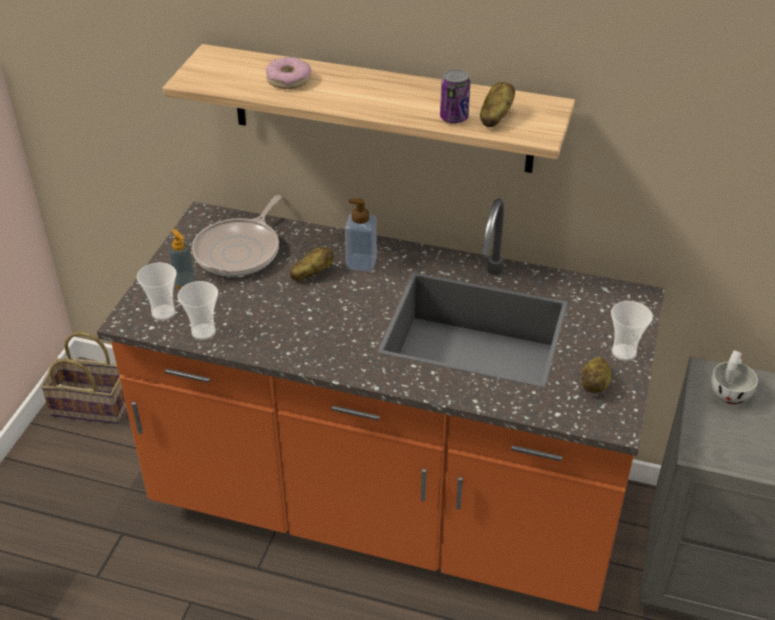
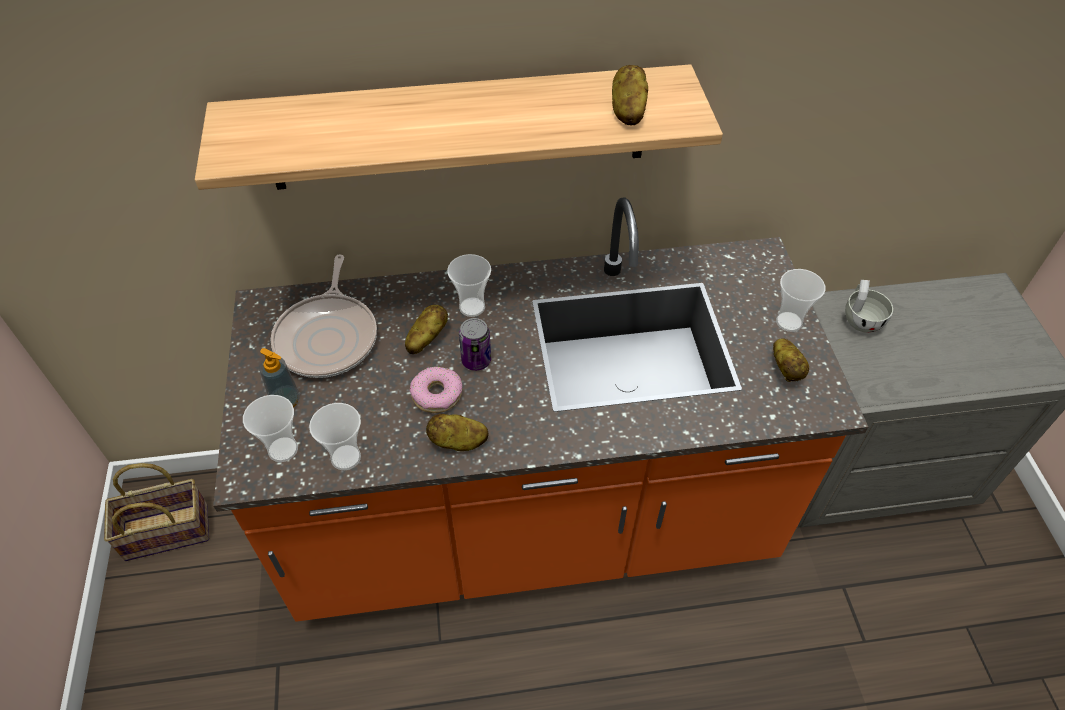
camera: 25 degrees left, 10 degrees up
donut [266,57,312,89] -> donut moved to [410,366,462,413]
soap dispenser [345,199,377,272] -> cup [447,254,491,317]
can [440,69,470,124] -> can moved to [459,318,491,371]
none -> potato [426,414,489,451]

